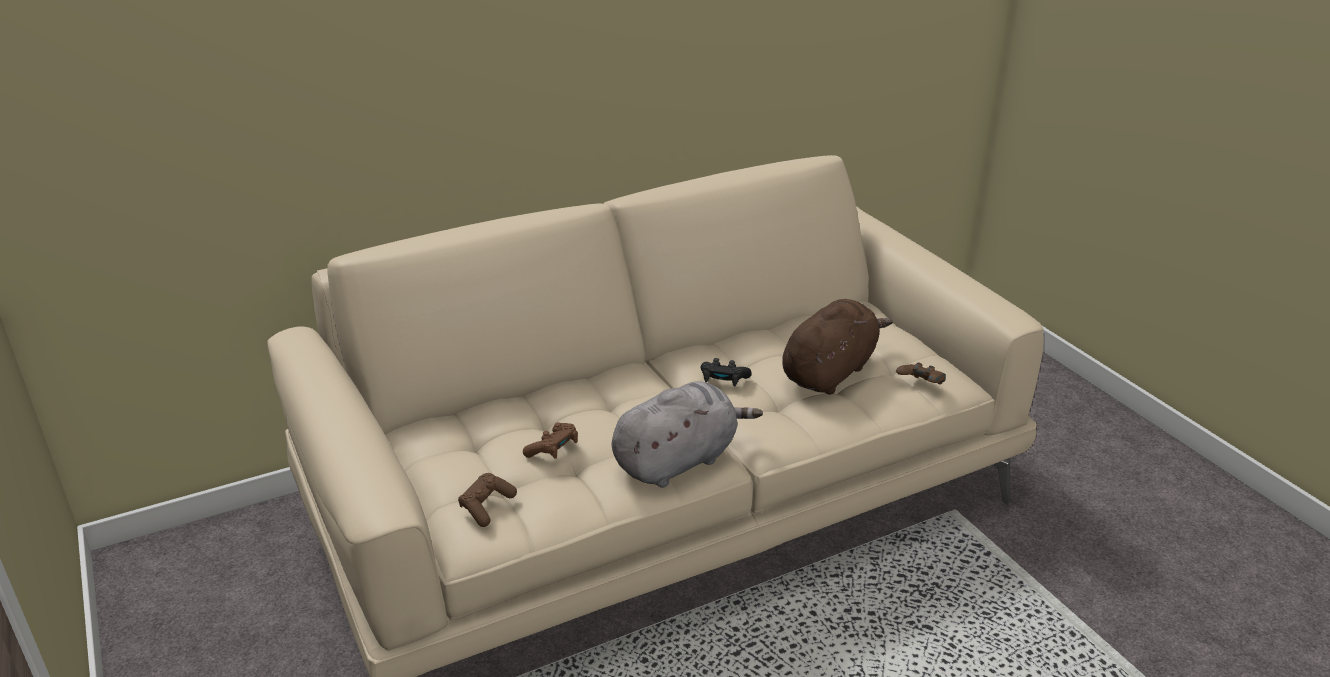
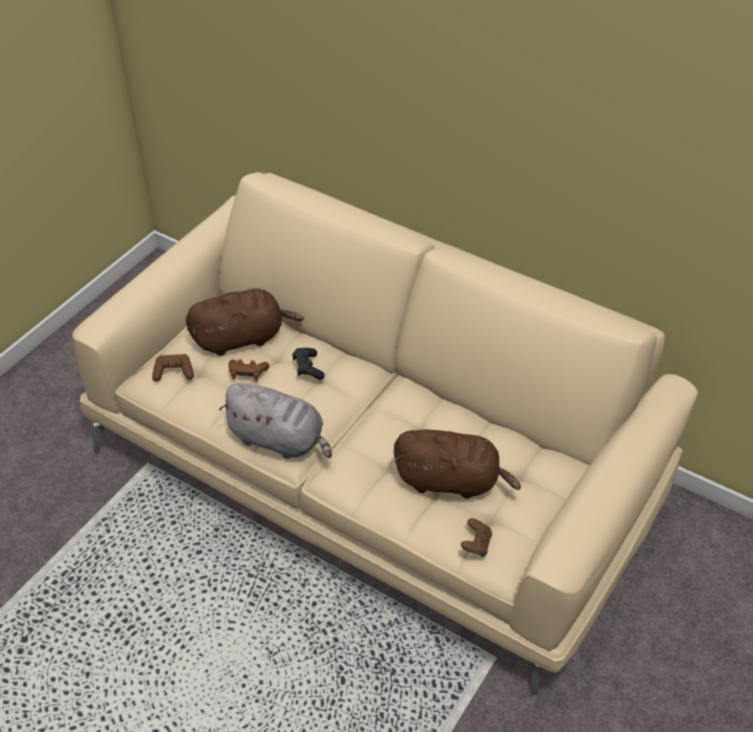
camera: 60 degrees right, 15 degrees up
black game controller [701,358,752,387] -> black game controller moved to [292,348,325,380]
none -> brown plush toy [186,289,303,356]

